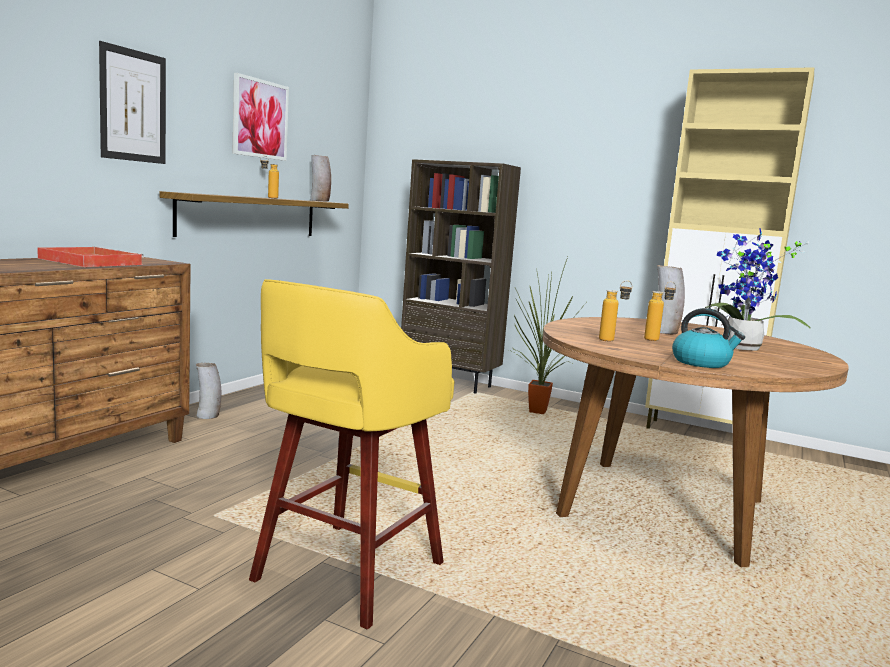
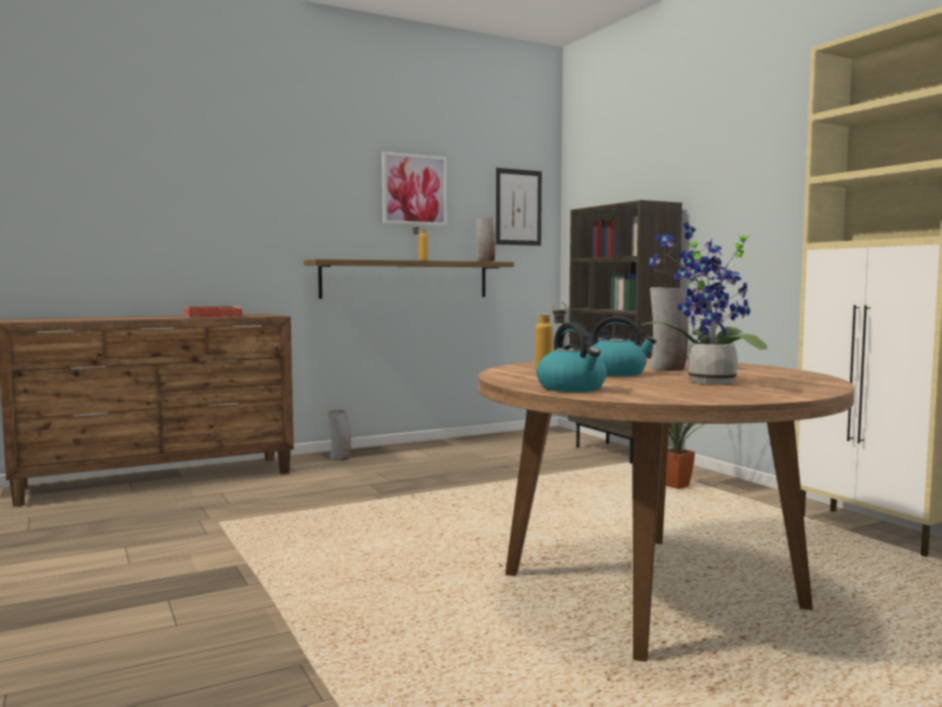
camera: 35 degrees right, 5 degrees down
picture [99,41,166,164] -> picture moved to [496,168,542,246]
yellow stool [249,279,455,629] -> none
bottle [644,282,676,341] -> kettle [592,316,656,376]

